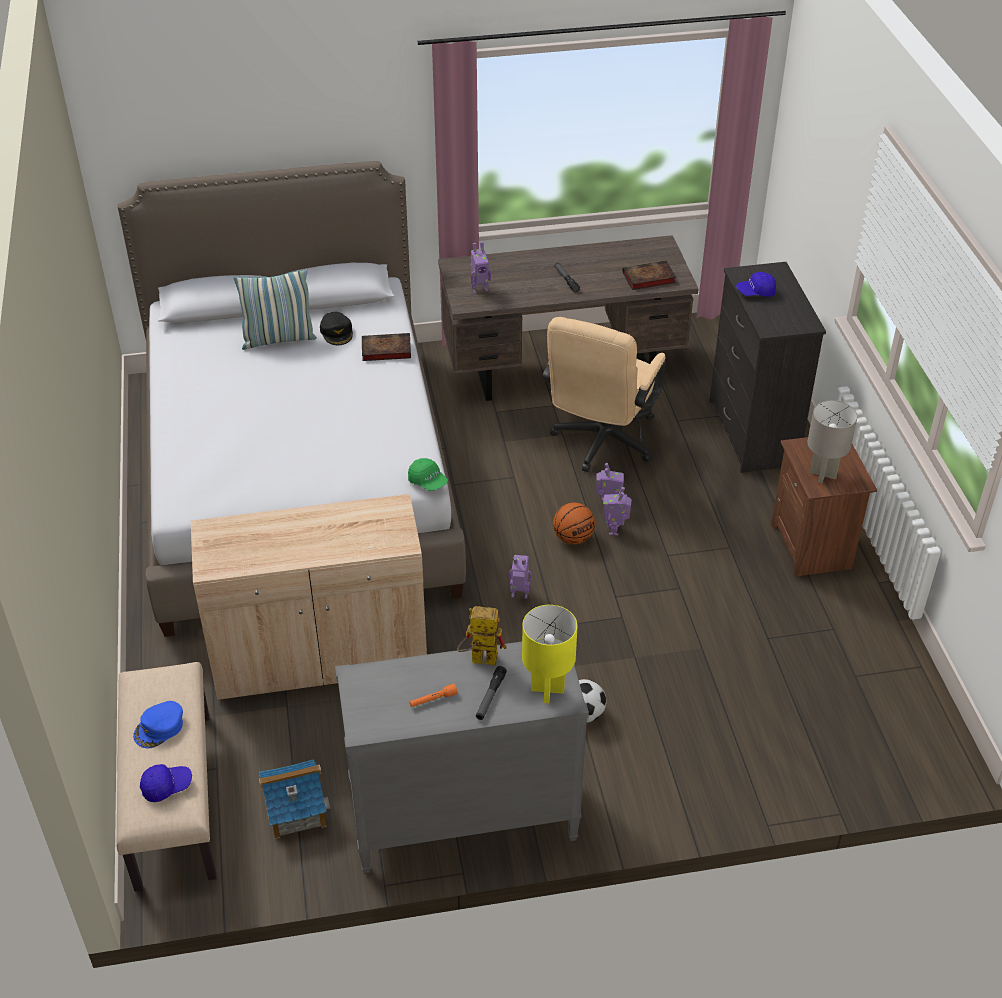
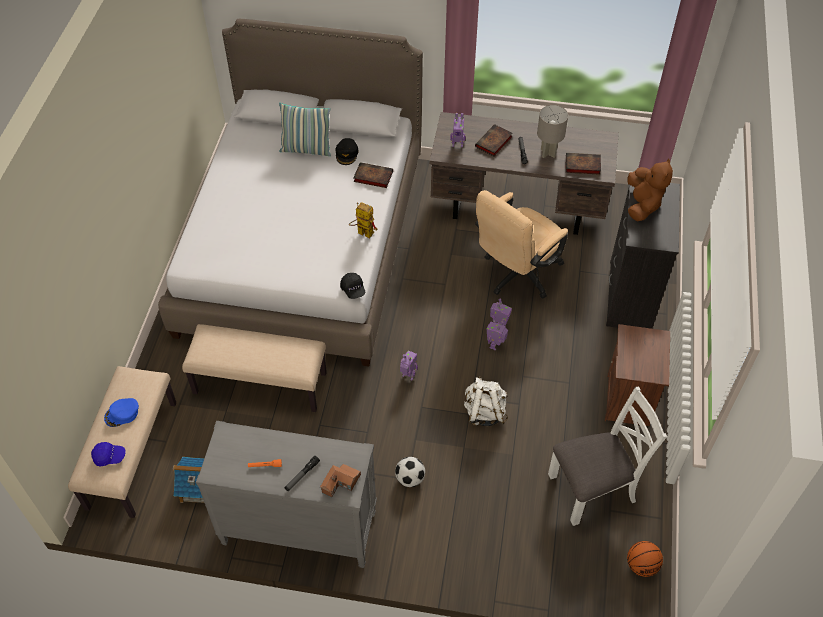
camera: 20 degrees right, 10 degrees up
beige cabinet [191,494,427,700] -> beige bench [182,324,327,412]
green cap [408,458,448,491] -> black cap [340,273,366,299]
toy robot [457,606,506,666] -> toy robot moved to [349,202,377,238]
yellow table lamp [522,605,577,703] -> toy house [320,464,361,497]
basketball [553,502,595,544] -> basketball moved to [627,541,663,577]
blue cap [736,272,776,297] -> brown plush toy [627,159,673,221]
grey table lamp [807,400,858,483] -> grey table lamp moved to [537,105,568,158]
none -> white backpack [464,376,508,426]
none -> book [475,124,513,156]
none -> white chair [548,387,667,526]

